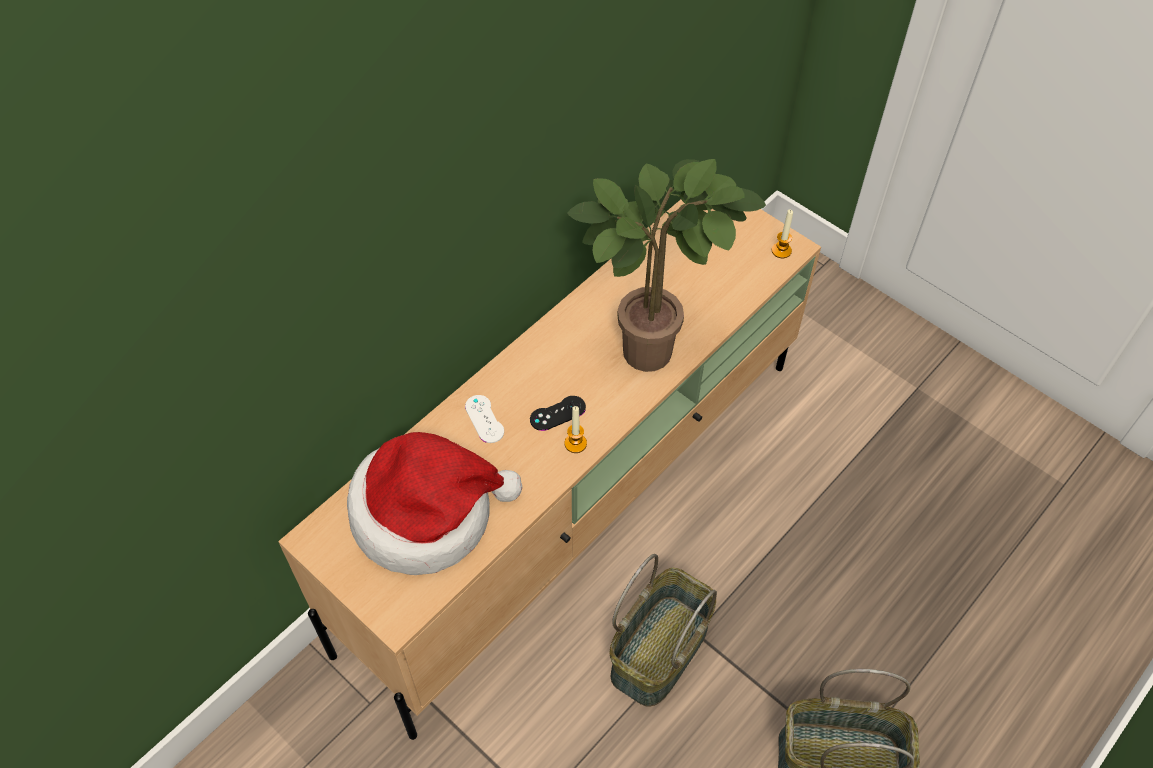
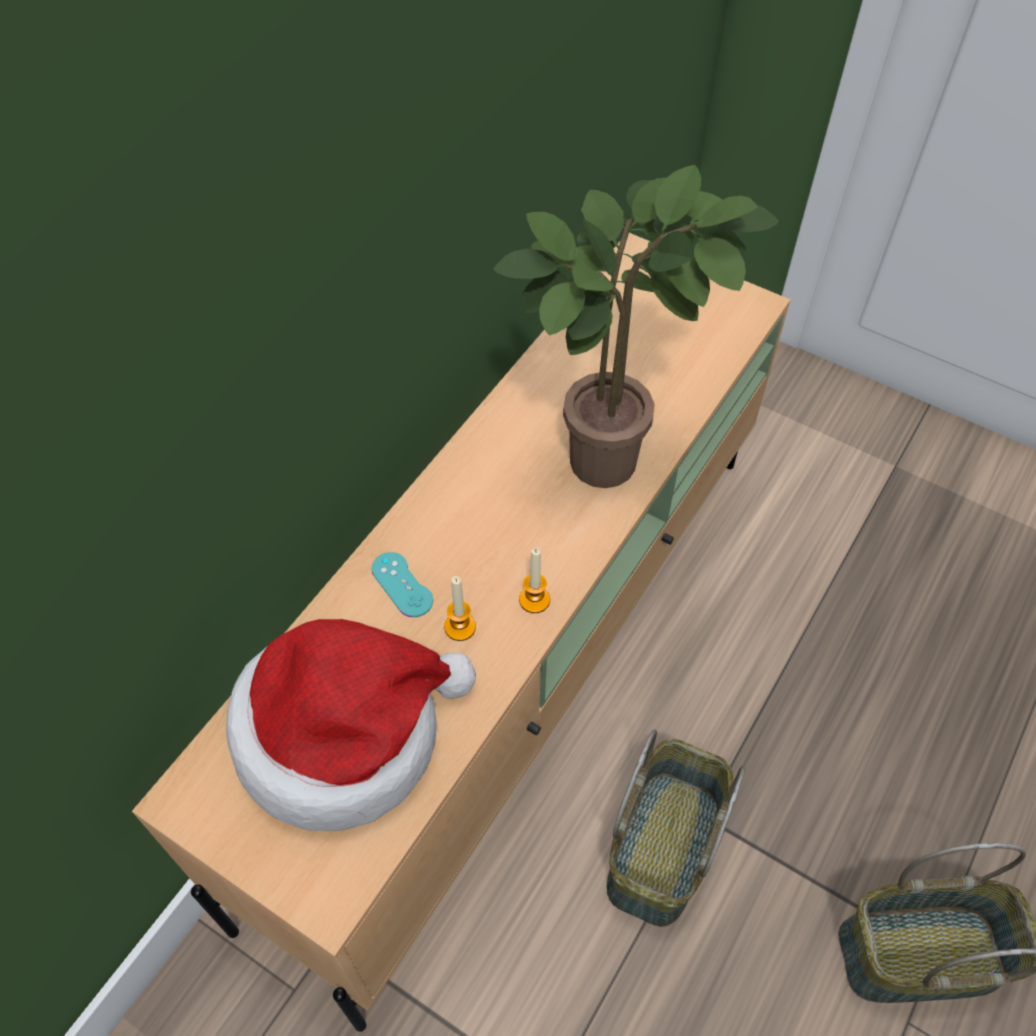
camera: 10 degrees left, 0 degrees up
white game controller [465,395,504,443] -> turquoise game controller [372,552,433,617]
black game controller [530,396,586,431] -> none
candle [772,209,793,258] -> candle moved to [444,576,476,641]

